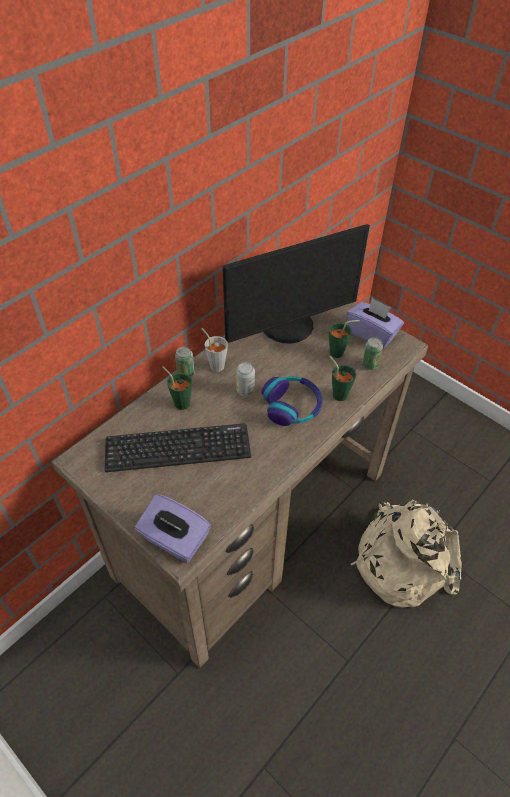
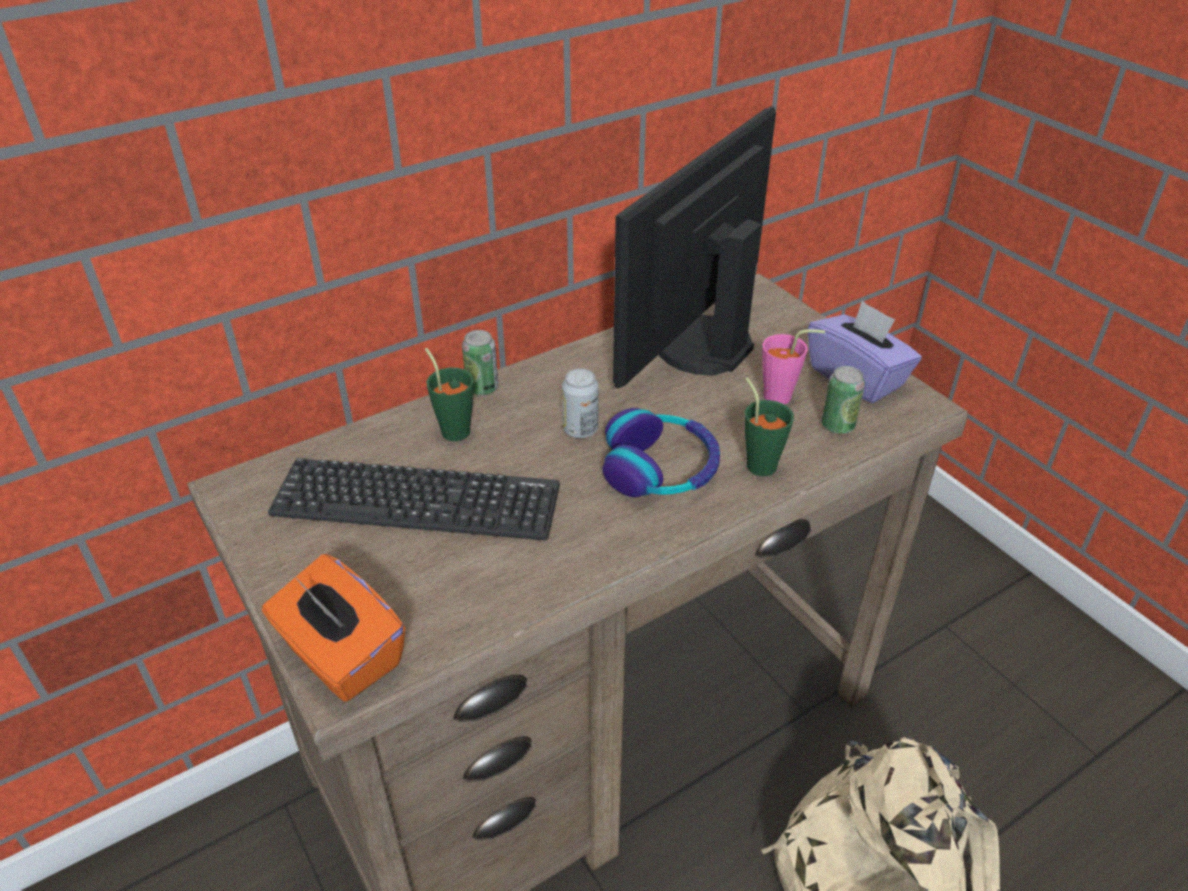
camera: 15 degrees right, 10 degrees down
purple tissue box [135,494,211,563] -> orange tissue box [262,554,405,702]
grey cup [202,328,228,372] -> none
monitor [222,224,370,343] -> monitor turned 135 degrees clockwise [613,106,776,388]
green cup [329,320,360,358] -> pink cup [762,329,825,405]

